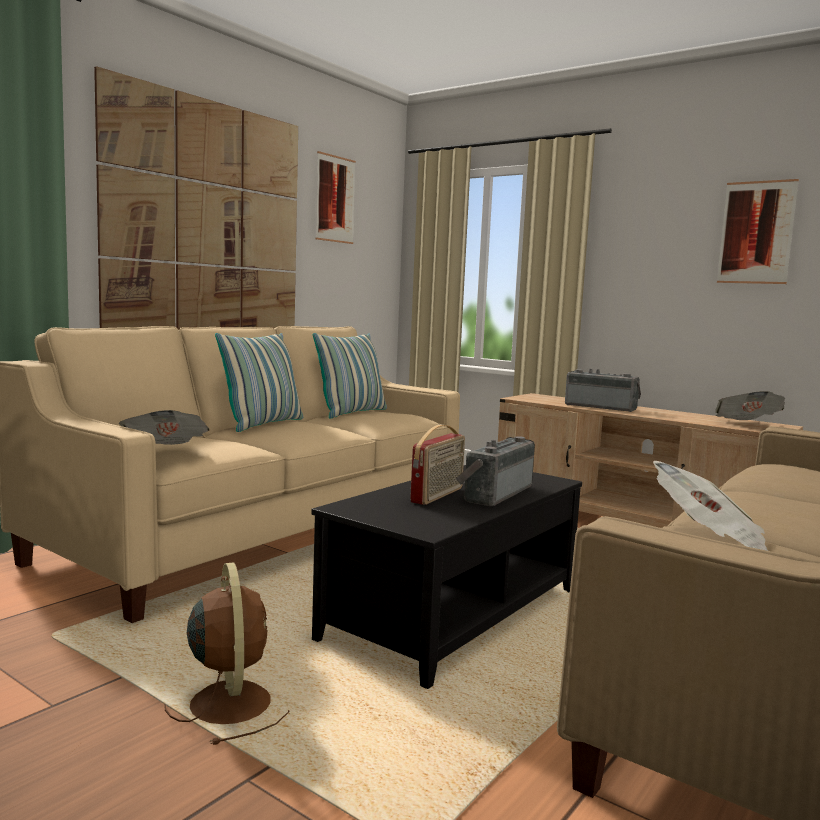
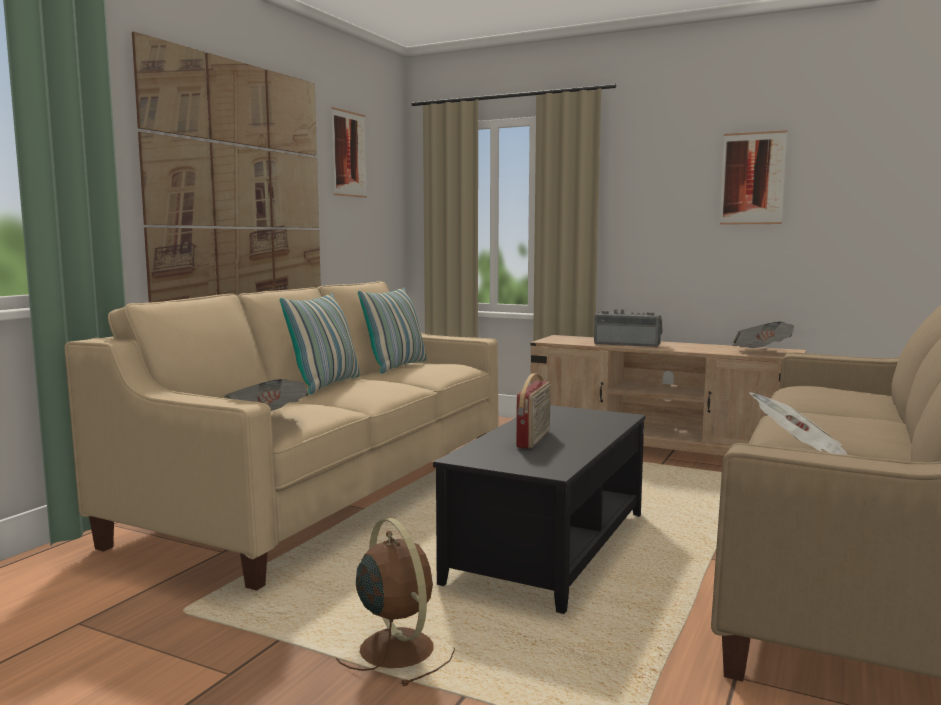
camera: 10 degrees left, 0 degrees up
radio [456,436,535,506] -> none

